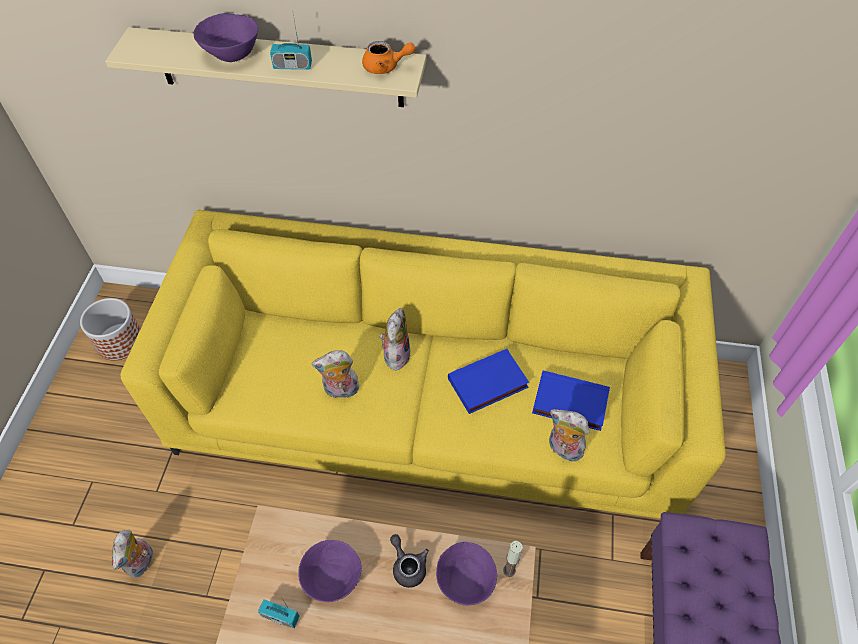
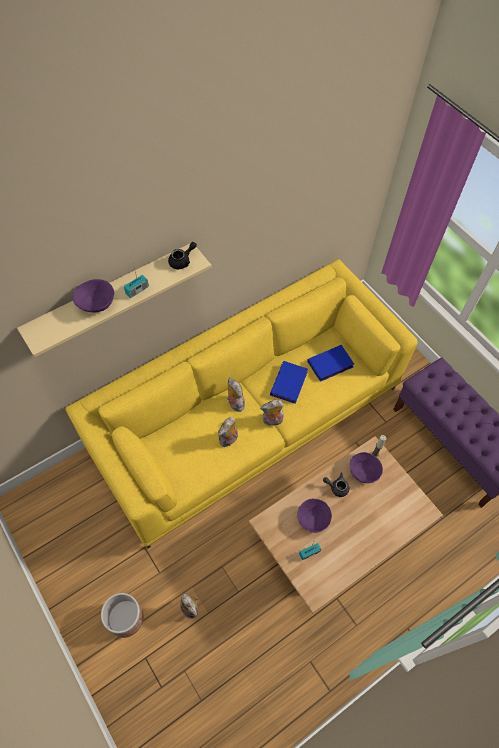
camera: 45 degrees left, 5 degrees up
planter [80,298,141,360] -> planter moved to [101,593,144,638]
orange teapot [362,41,415,74] -> black teapot [168,242,197,269]
plush toy [549,409,589,461] -> plush toy moved to [260,399,284,426]

